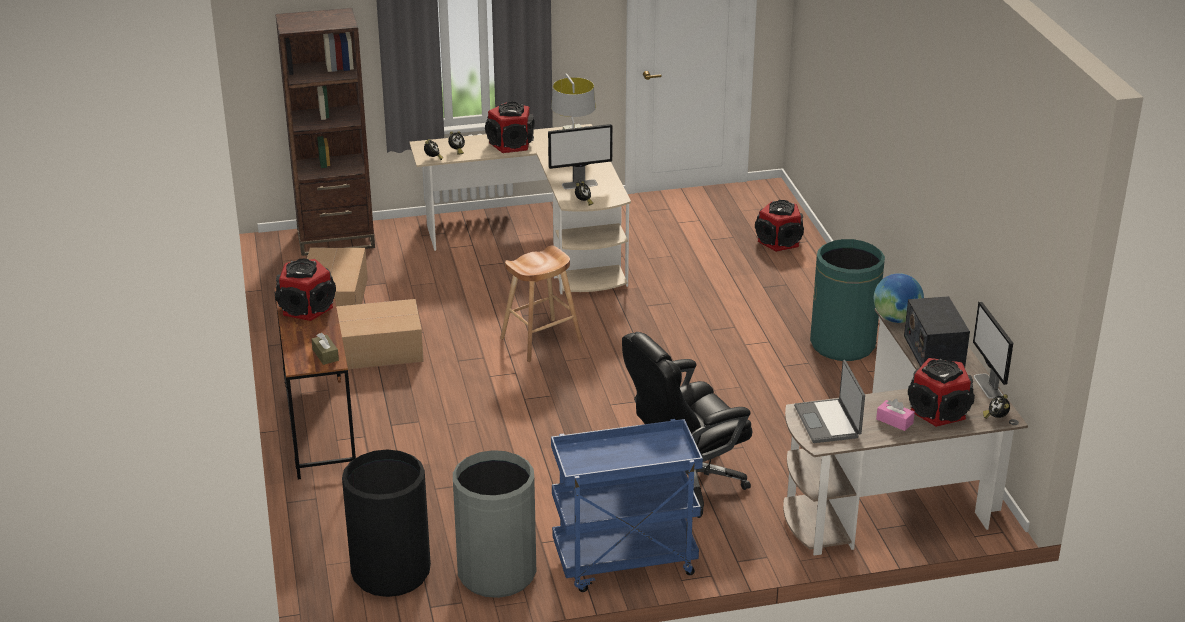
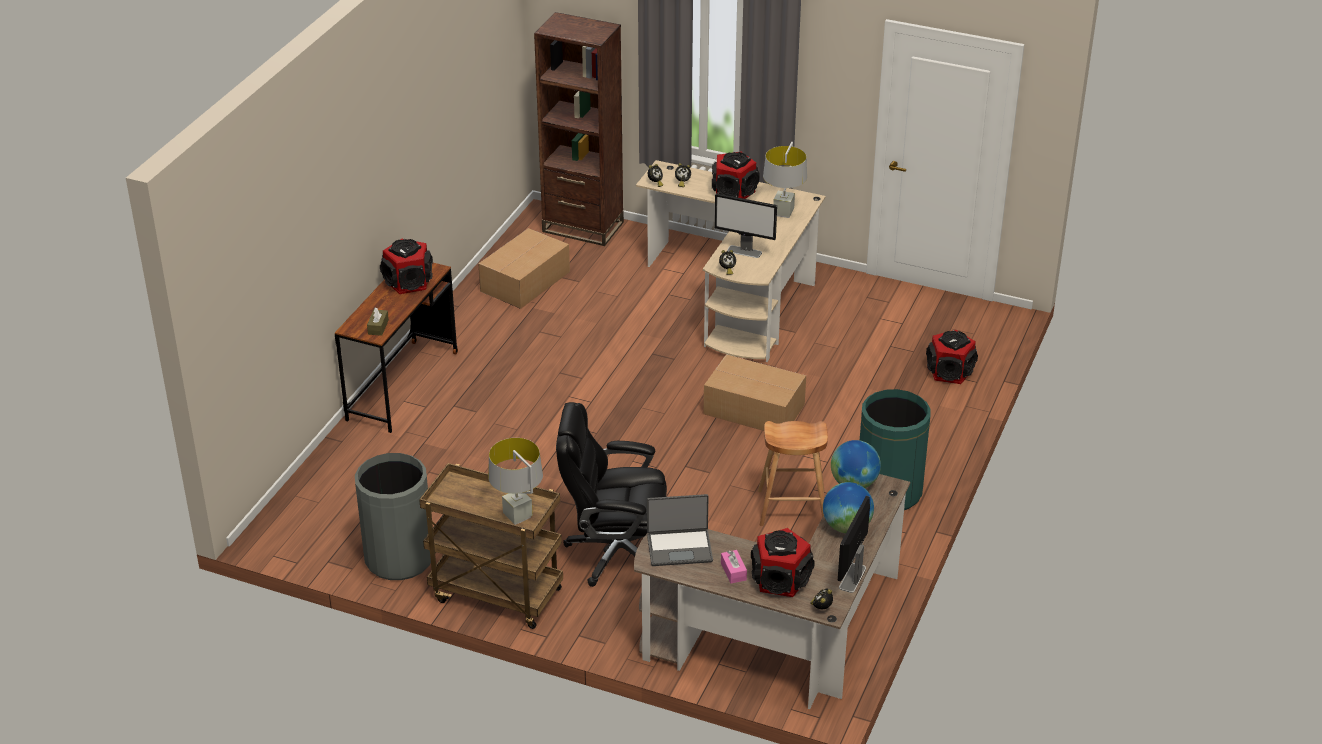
camera: 35 degrees right, 5 degrees up
cardboard box [336,299,424,370] -> cardboard box moved to [703,354,806,431]
black trash can [342,450,431,597] -> none
brown stool [500,246,583,362] -> brown stool moved to [758,421,828,526]
blue cart [551,419,703,592] -> brown cart [419,463,563,629]
laptop [794,360,865,443] -> laptop turned 120 degrees counterclockwise [647,494,713,566]
radio [904,296,970,367] -> globe [823,482,874,533]
none -> grey table lamp [488,438,543,525]

